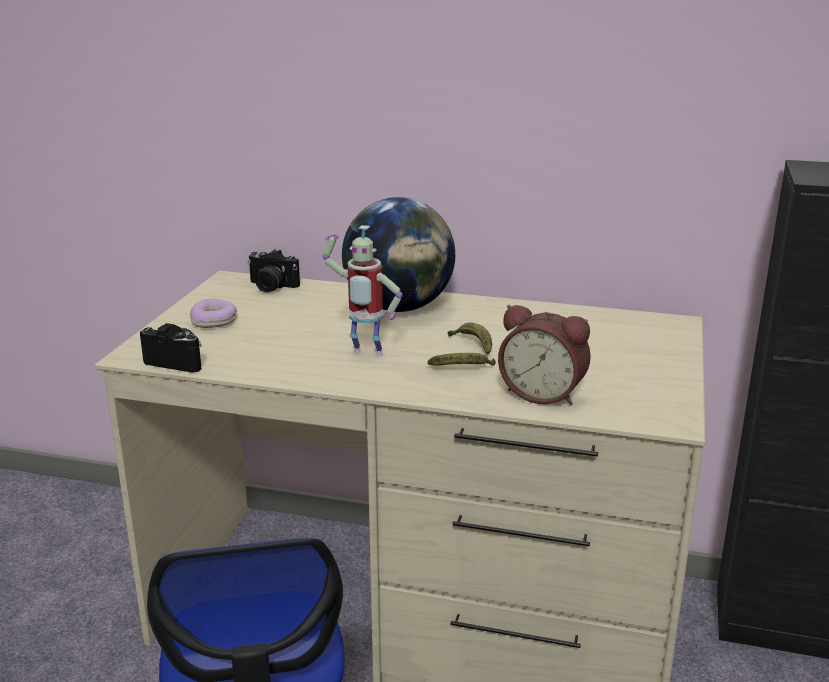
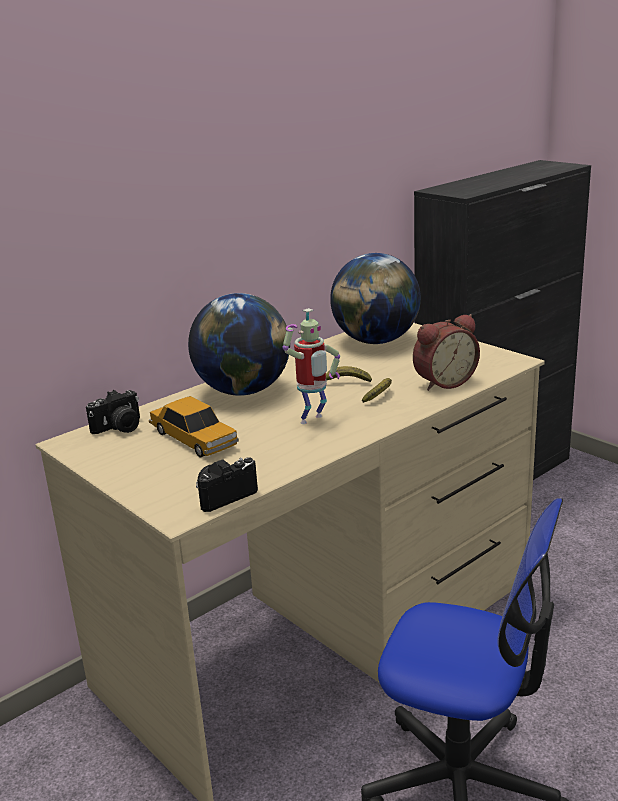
camera: 55 degrees left, 0 degrees up
donut [190,299,237,328] -> none
none -> toy car [149,396,239,458]
none -> globe [330,253,421,344]

